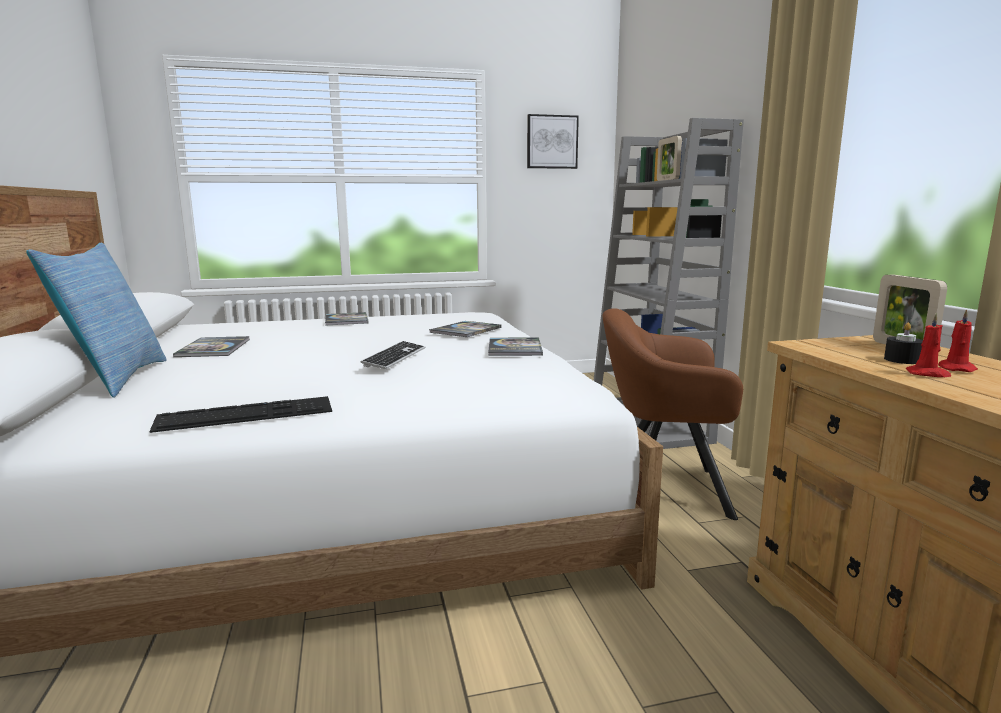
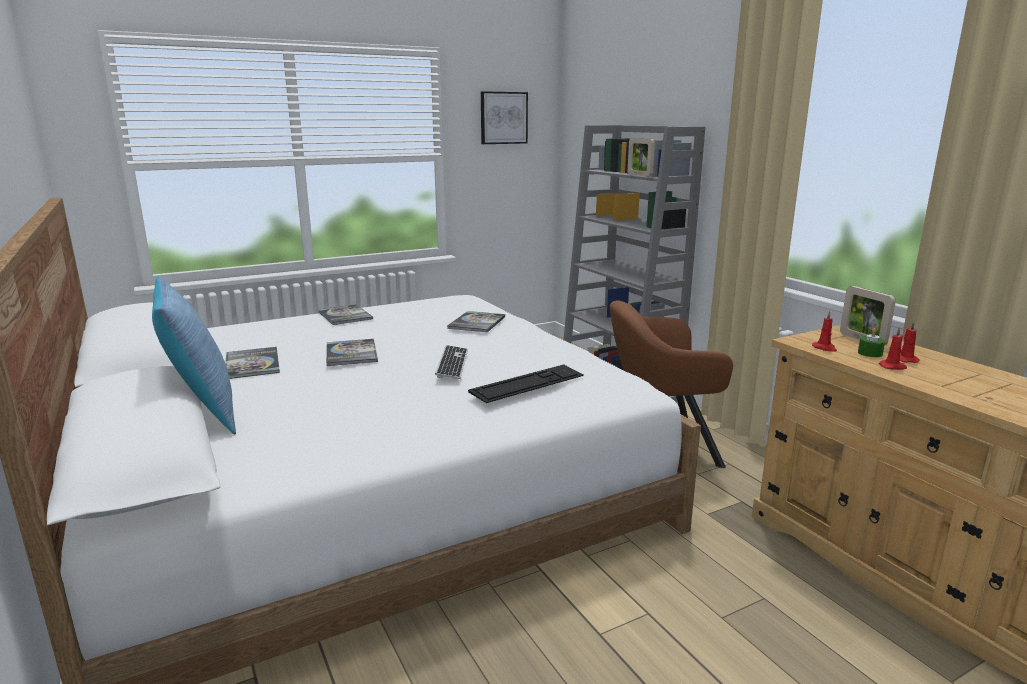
camera: 15 degrees left, 5 degrees up
keyboard [150,396,332,433] -> keyboard moved to [468,364,584,403]
book [488,338,543,356] -> book moved to [326,339,378,366]
black candle [884,323,923,364] -> green candle [858,328,885,357]
none -> red candle [812,311,837,352]

